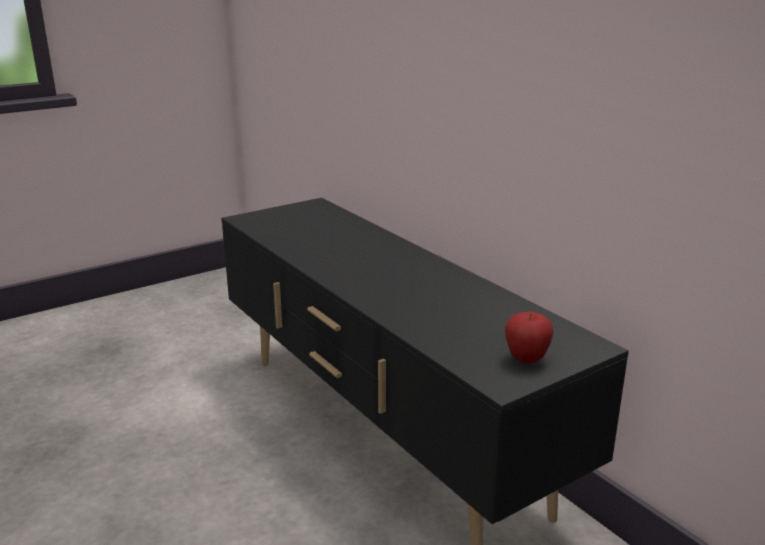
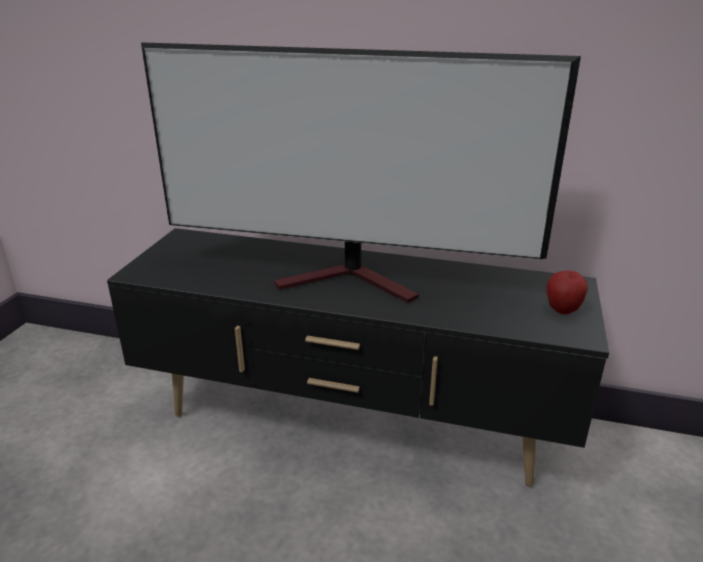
camera: 40 degrees left, 5 degrees up
none -> television [141,42,581,303]

